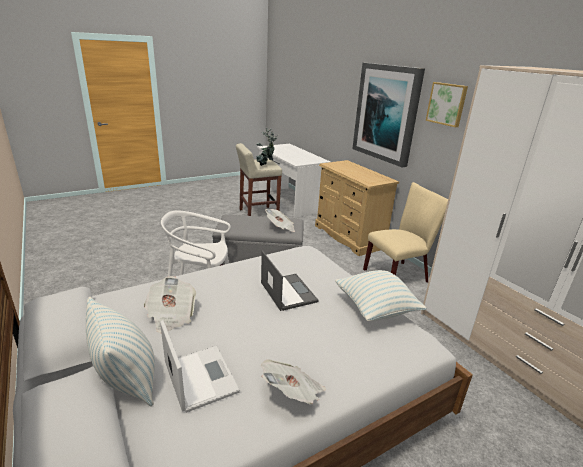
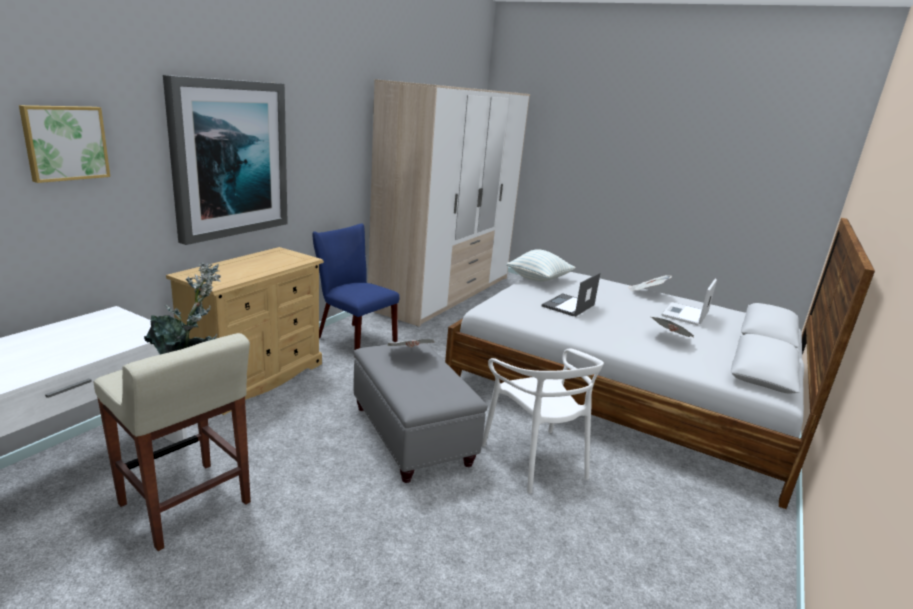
camera: 120 degrees left, 5 degrees down
pillow [86,297,155,407] -> none
beige chair [363,182,448,282] -> blue chair [313,223,400,350]
picture [426,82,468,127] -> picture moved to [19,105,110,183]

